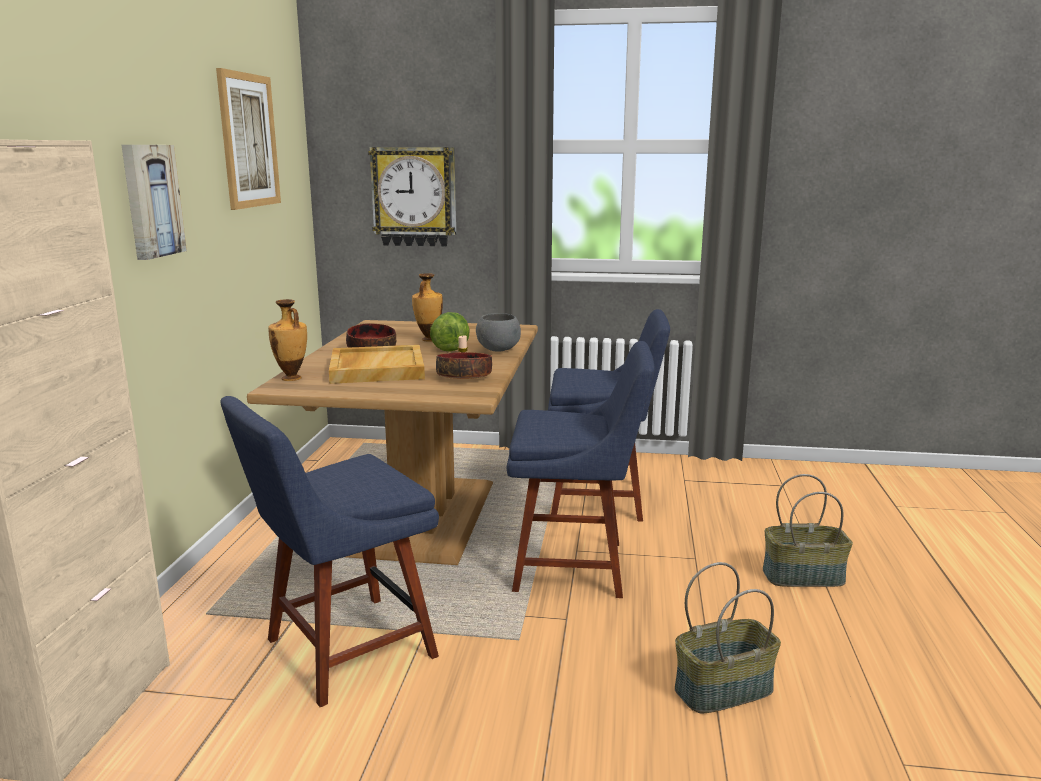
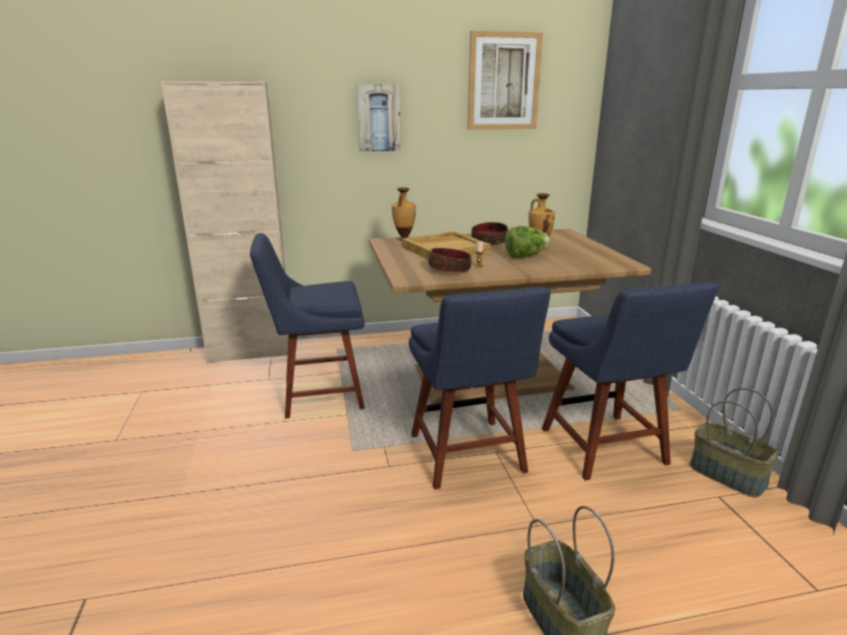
camera: 70 degrees right, 5 degrees up
blue chair [220,396,439,707] -> blue chair turned 45 degrees counterclockwise [250,233,365,419]
wall clock [368,147,456,247] -> none
grey bowl [476,313,521,352] -> none
basket [675,562,781,713] -> basket moved to [690,388,779,497]

